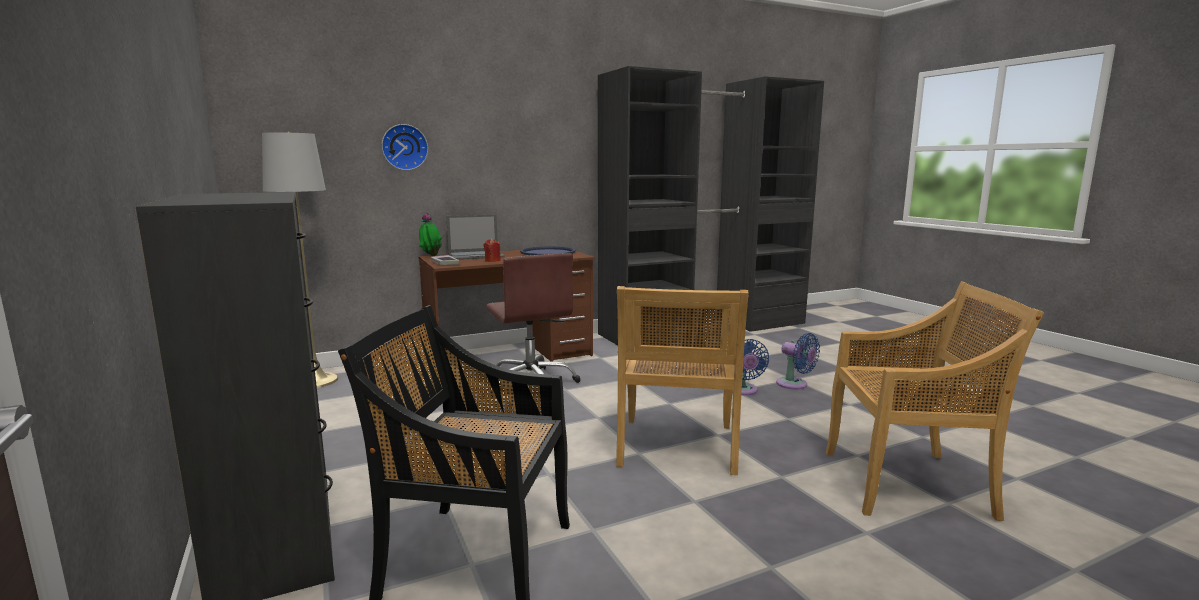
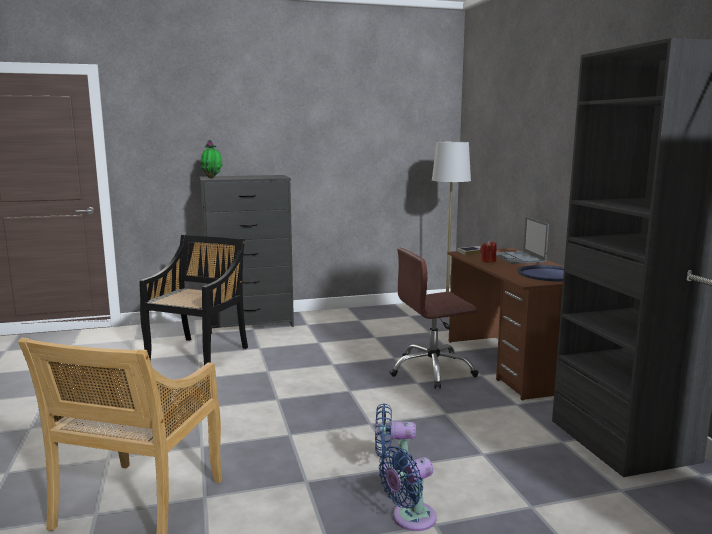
camera: 100 degrees right, 0 degrees up
wall clock [382,124,428,170] -> none
potted plant [419,213,442,256] -> potted plant moved to [201,140,223,178]
beige chair [616,286,749,475] -> none

